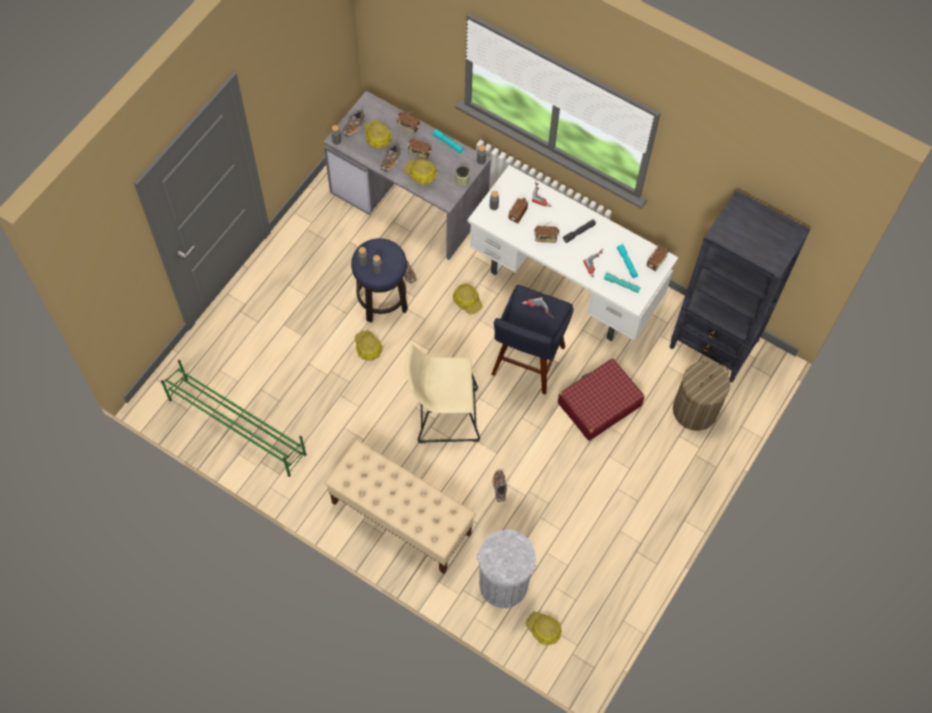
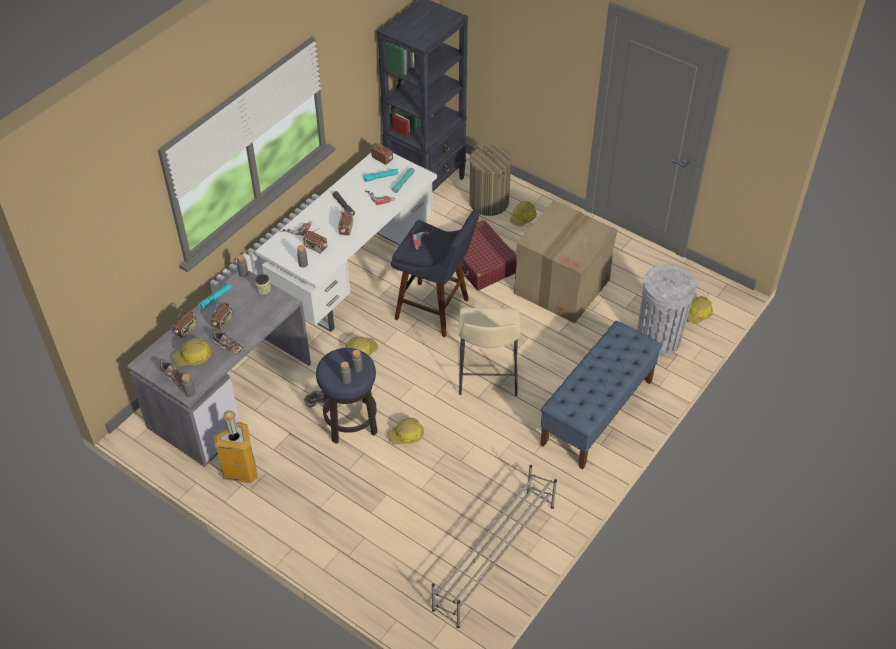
camera: 85 degrees left, 15 degrees down
green shoe rack [161,360,306,477] -> grey shoe rack [432,465,557,628]
beige bench [325,440,476,574] -> blue bench [540,321,662,470]
hard hat [403,159,437,185] -> hard hat moved to [510,201,537,227]
shoe [492,470,507,502] -> none
none -> trash can [214,410,258,483]
none -> cardboard box [514,200,617,323]

